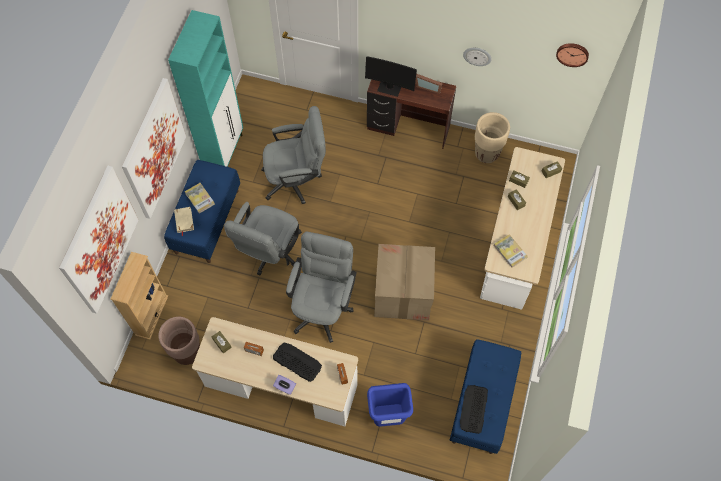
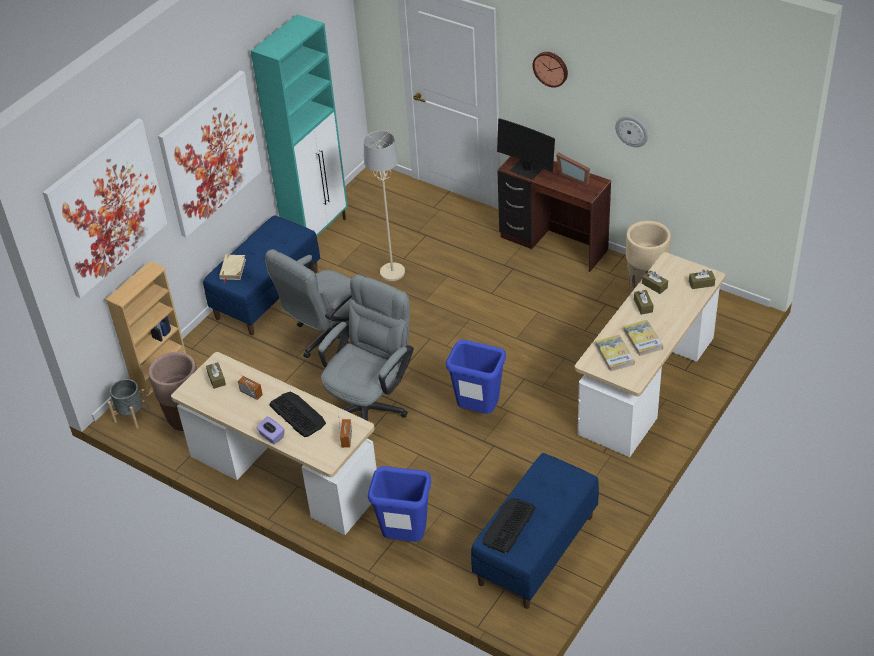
camera: 20 degrees right, 20 degrees down
book [185,183,215,214] -> book moved to [623,320,663,356]
grey office chair [261,106,326,204] -> beige floor lamp [364,131,405,281]
cardboard box [374,244,435,321] -> blue trash can [446,340,506,414]
wall clock [556,43,589,67] -> wall clock moved to [532,52,568,88]
none -> grey planter [107,379,150,428]

